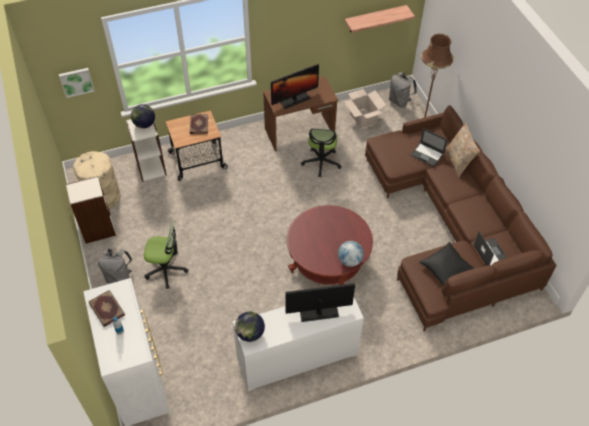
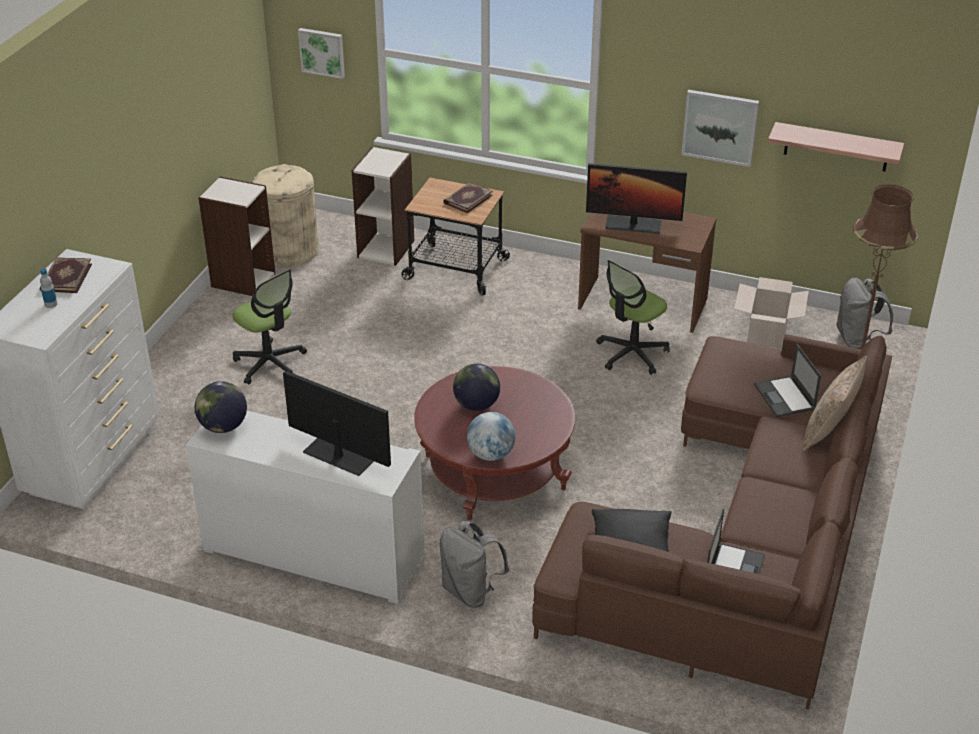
camera: 40 degrees right, 15 degrees down
grey backpack [98,249,132,283] -> grey backpack moved to [440,521,510,608]
globe [131,104,155,128] -> globe moved to [453,364,500,411]
none -> picture [681,90,759,167]

